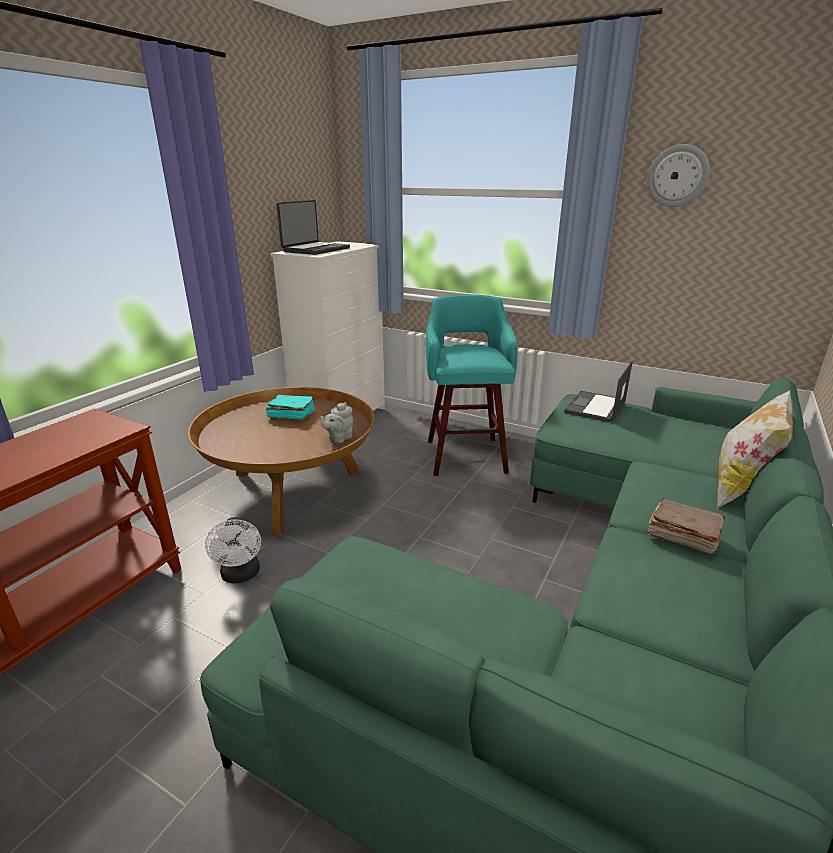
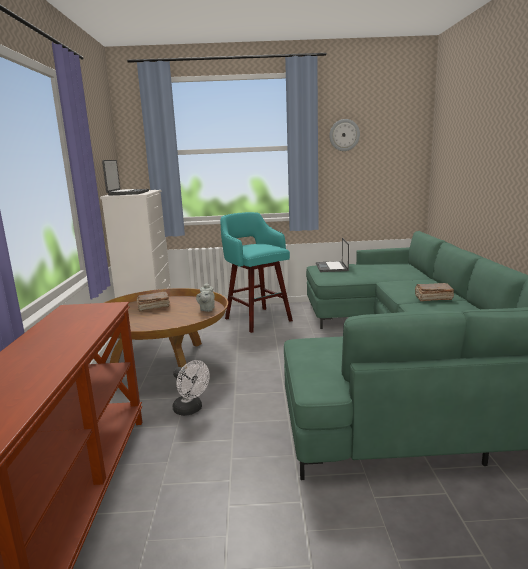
camera: 30 degrees left, 10 degrees down
turquoise book [266,395,315,420] -> brown book [137,292,170,312]
pillow [717,391,793,508] -> none

